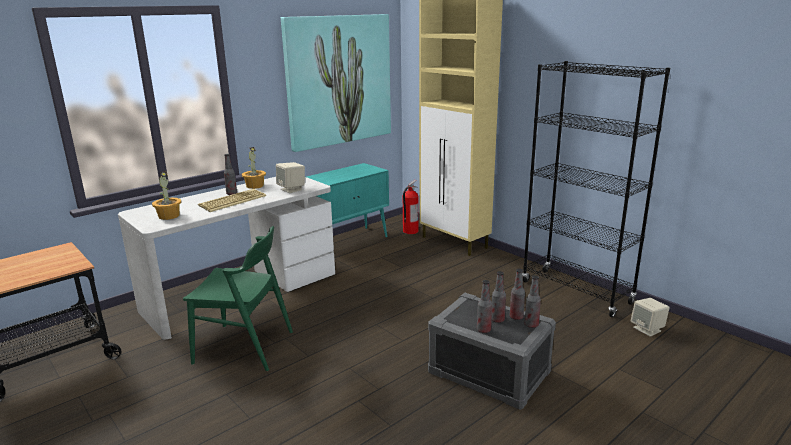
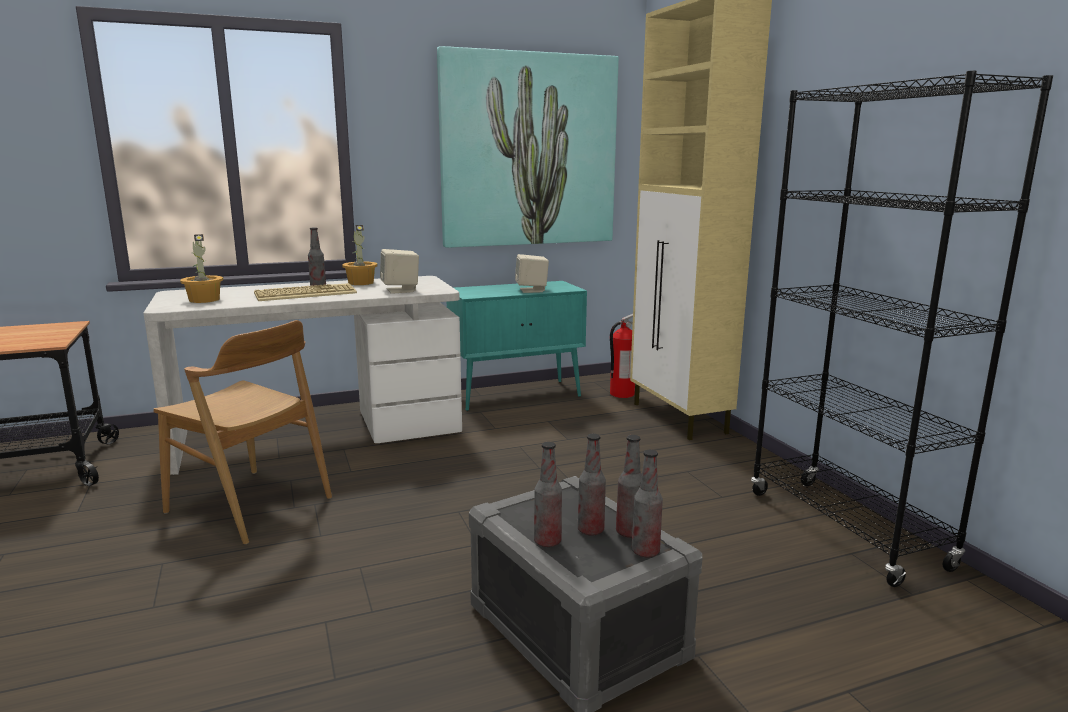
camera: 20 degrees right, 5 degrees down
green chair [183,226,293,371] -> brown chair [154,320,332,544]
beige speaker [631,298,670,337] -> beige speaker moved to [515,254,549,293]

